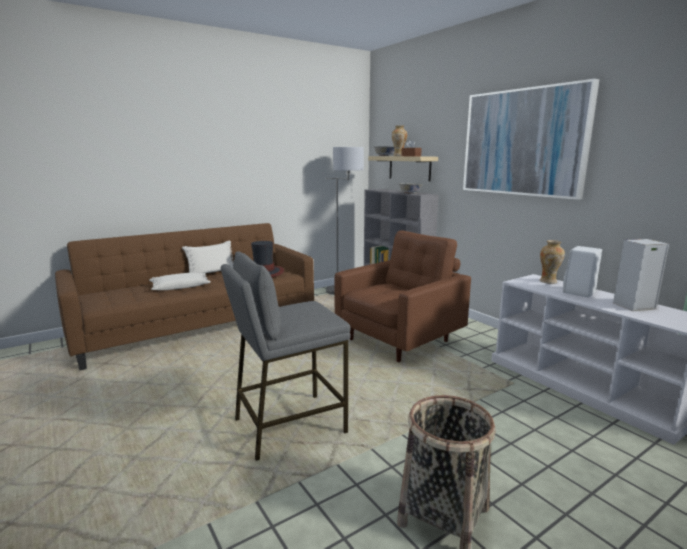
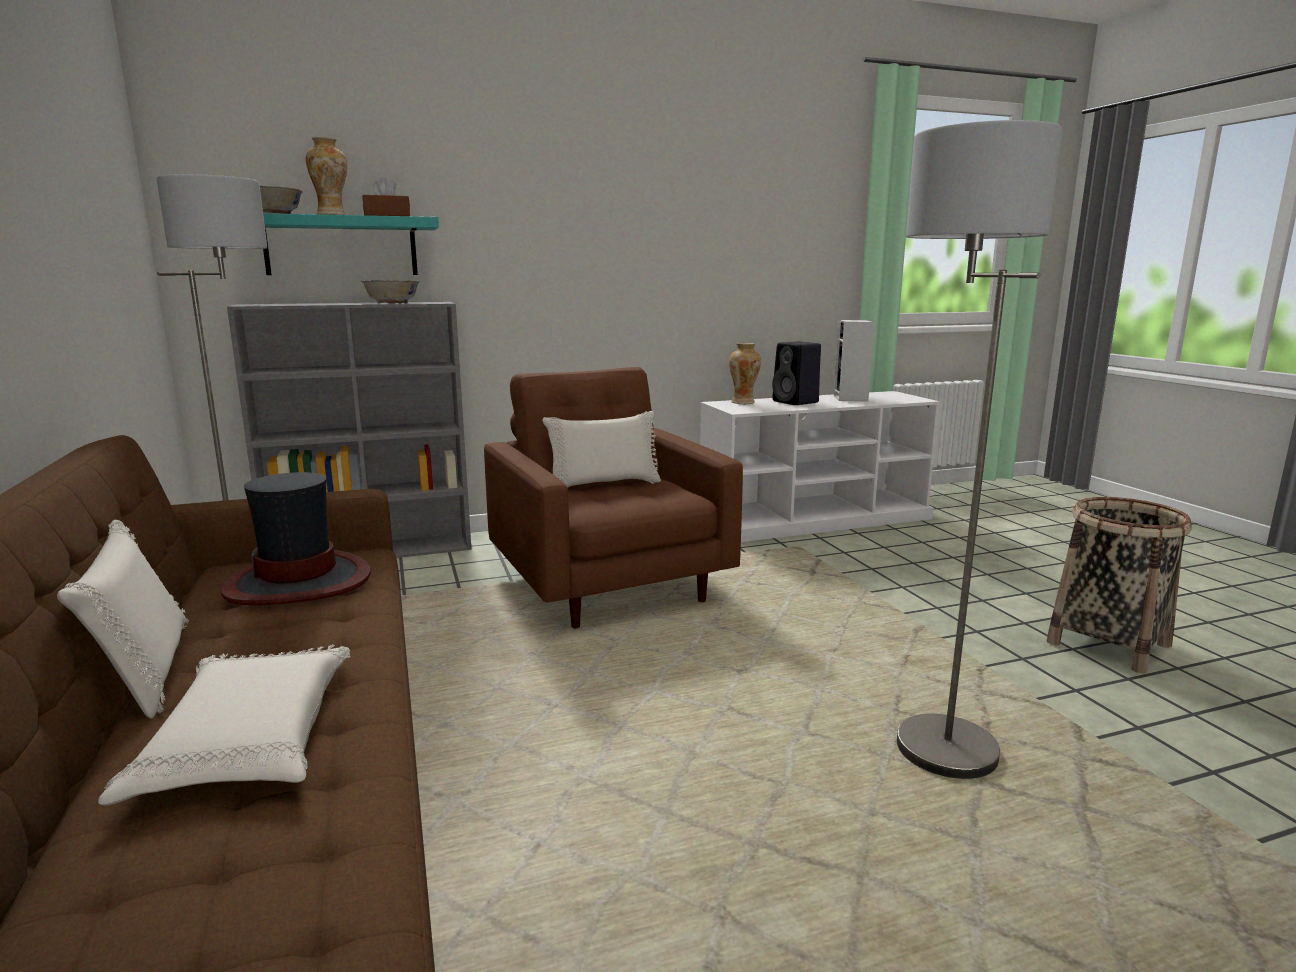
camera: 75 degrees left, 0 degrees up
grey stool [221,251,351,461] -> grey floor lamp [897,120,1063,779]
beige shelf [368,156,438,181] -> turquoise shelf [263,213,439,275]
picture [463,79,600,200] -> none
white speaker [563,246,602,297] -> black speaker [772,341,821,405]
none -> white pillow [542,411,661,488]

